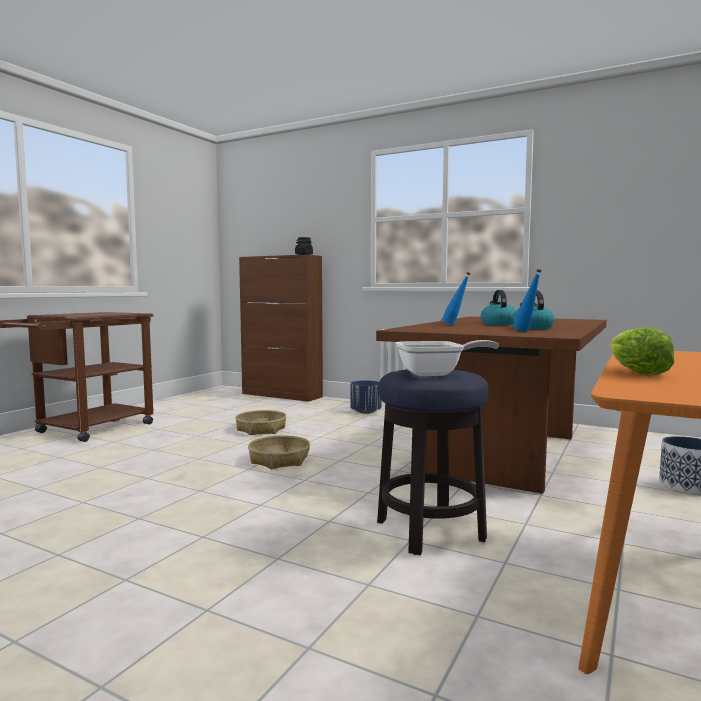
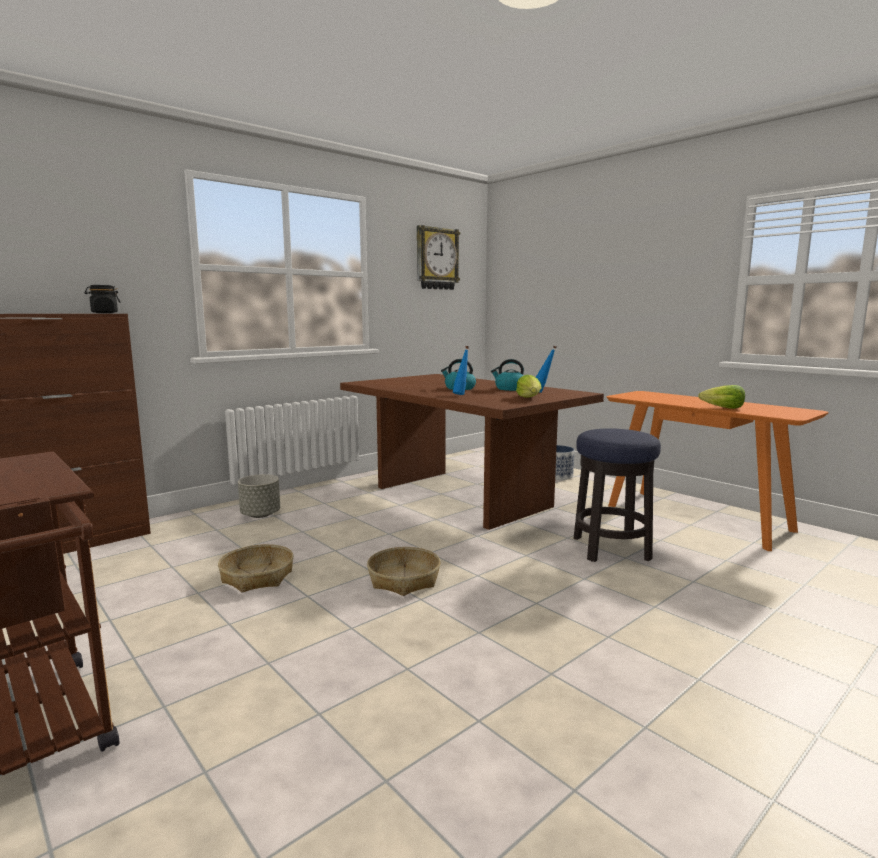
camera: 70 degrees left, 5 degrees up
blue planter [350,380,382,414] -> grey planter [238,474,280,518]
frying pan [396,340,499,376] -> none
none -> wall clock [417,225,460,290]
none -> lettuce [516,375,542,398]

